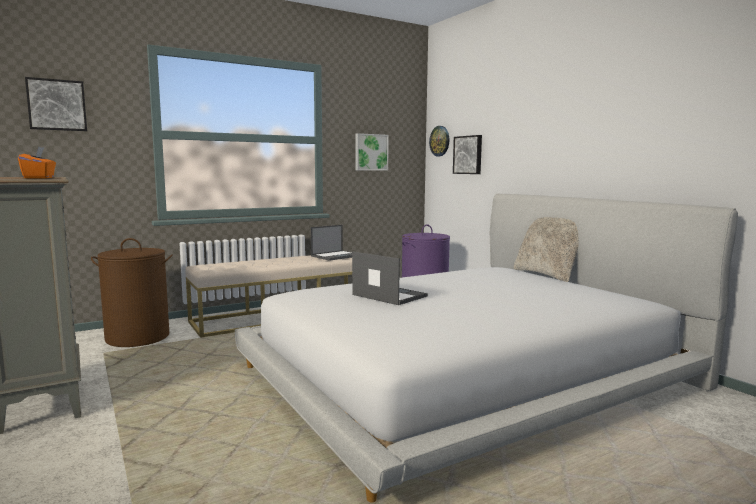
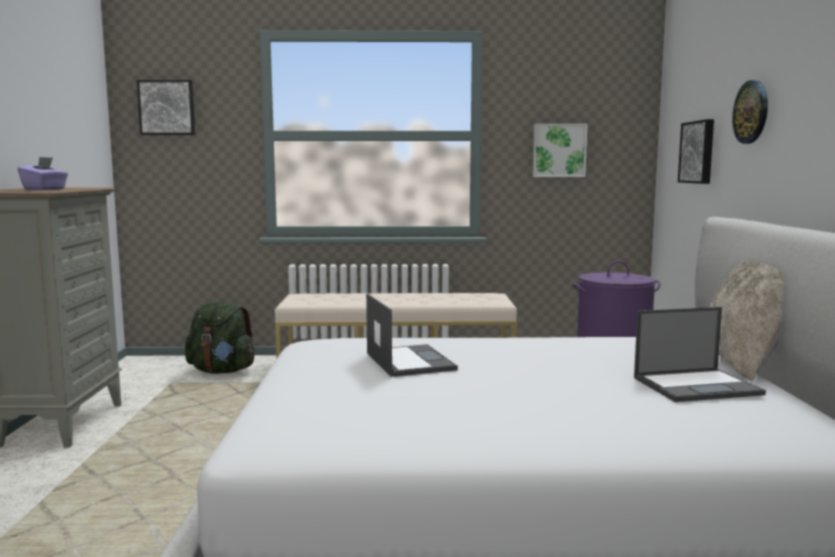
camera: 30 degrees right, 0 degrees up
orange tissue box [18,147,56,178] -> purple tissue box [18,157,68,190]
brown laundry basket [91,238,173,347] -> green backpack [185,302,254,374]
laptop [311,225,352,261] -> laptop moved to [634,307,766,402]
wall clock [429,126,449,156] -> wall clock moved to [732,80,768,144]

